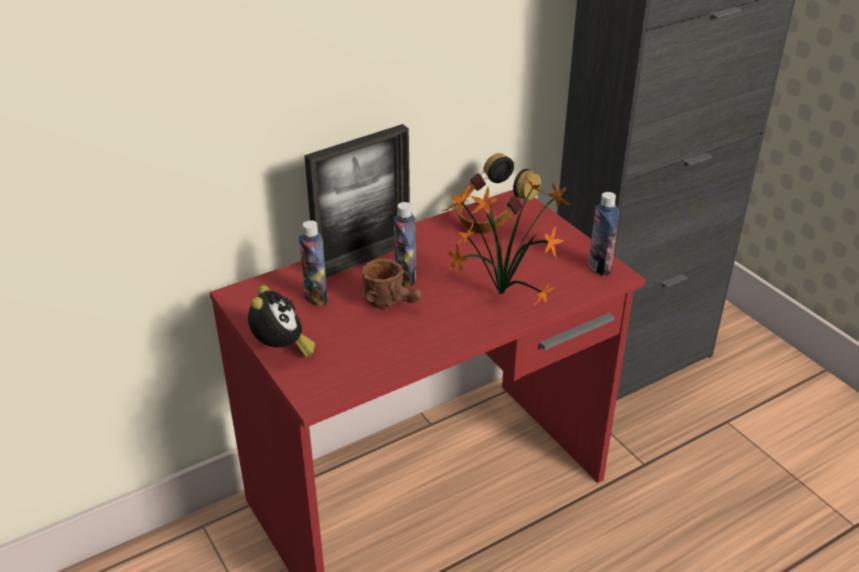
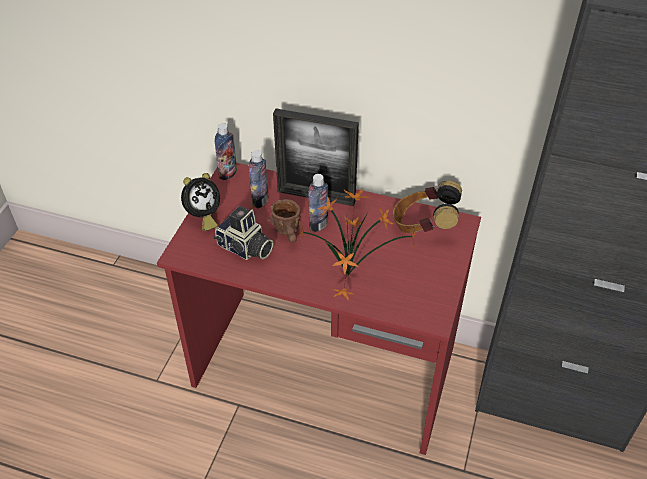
camera: 50 degrees right, 10 degrees up
bottle [589,192,619,276] -> bottle moved to [215,123,237,180]
none -> camera [214,206,273,260]

